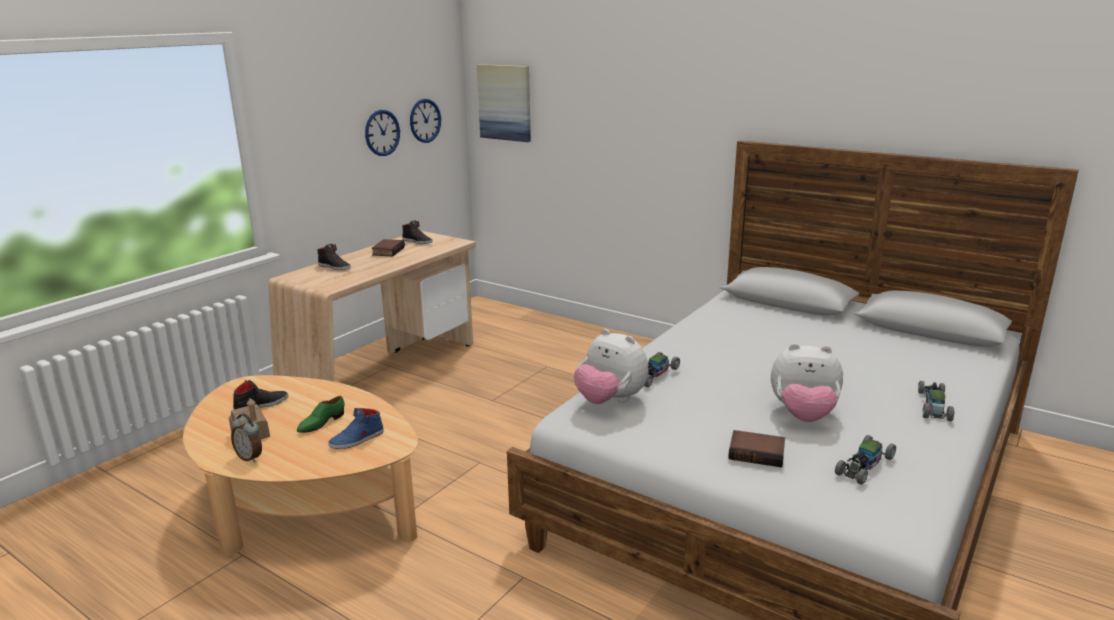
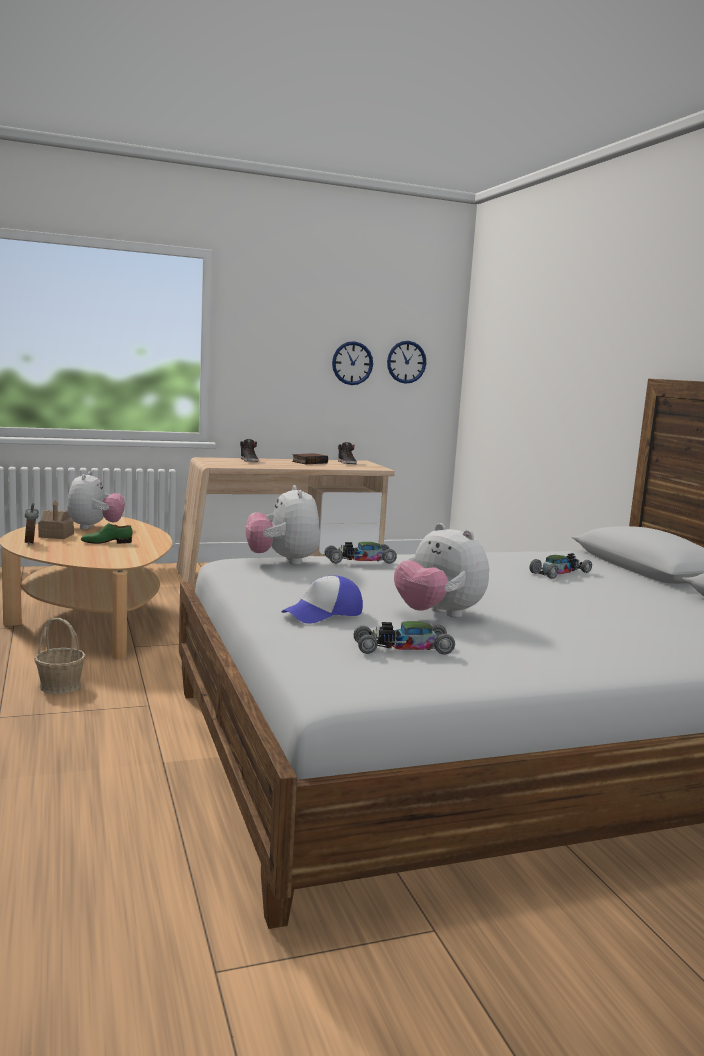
camera: 35 degrees right, 10 degrees down
black shoe [233,380,288,410] -> plush toy [67,471,125,529]
blue shoe [328,408,384,449] -> none
picture [477,64,531,142] -> none
book [728,430,785,467] -> cap [281,576,363,624]
toy car [918,381,954,421] -> toy car moved to [529,553,592,579]
none -> basket [34,618,86,694]

